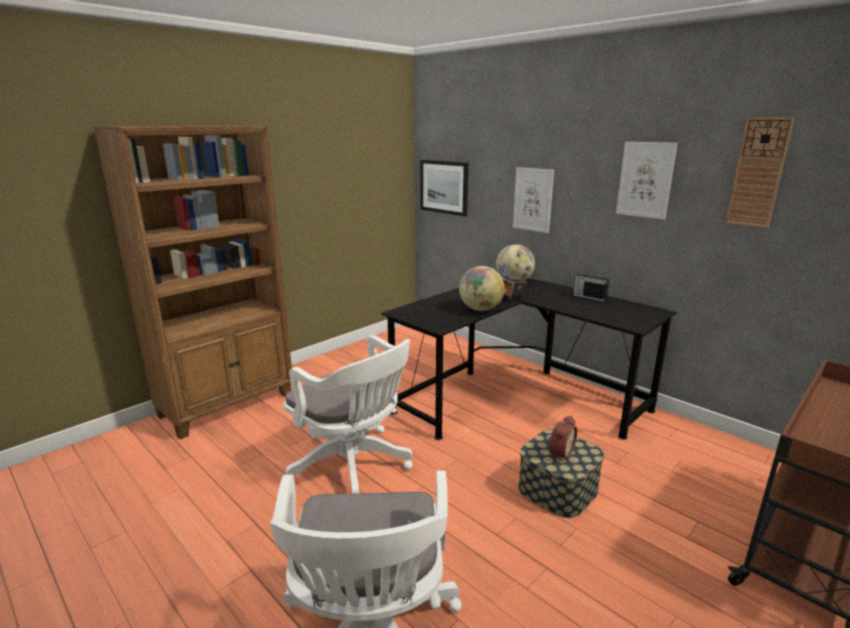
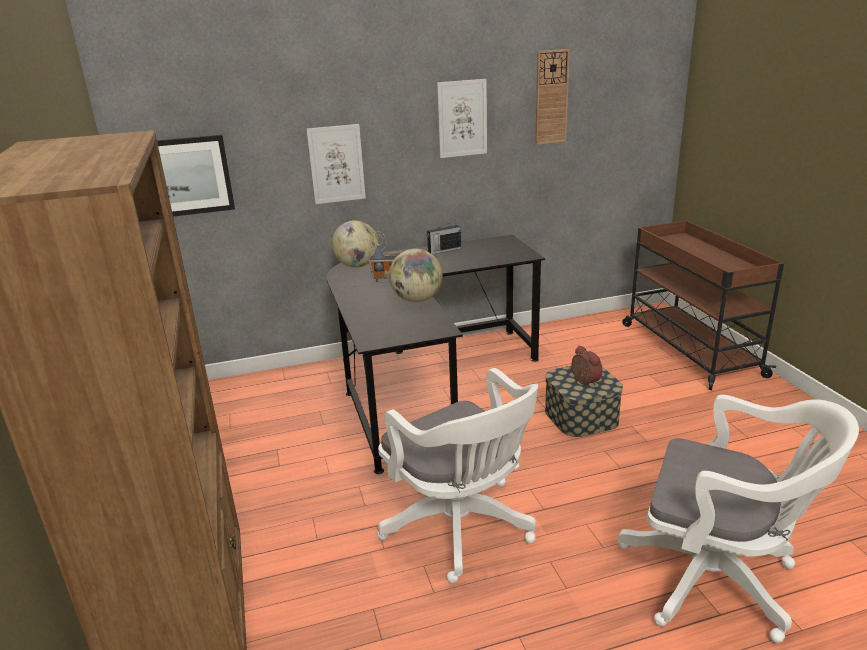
camera: 60 degrees left, 5 degrees up
white office chair [283,335,413,494] -> white office chair turned 75 degrees clockwise [377,368,538,584]

